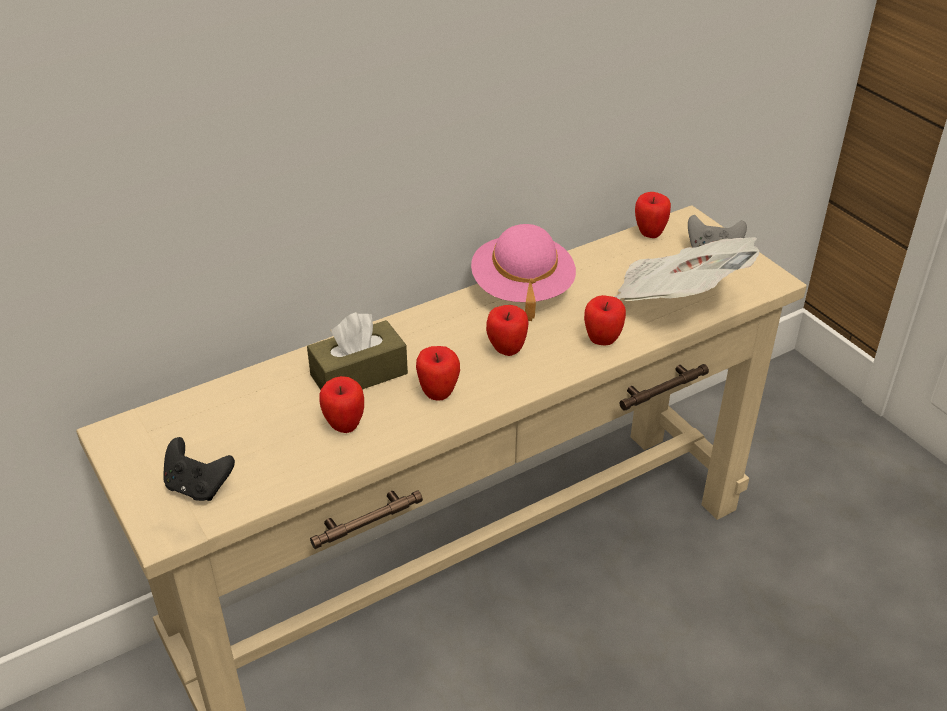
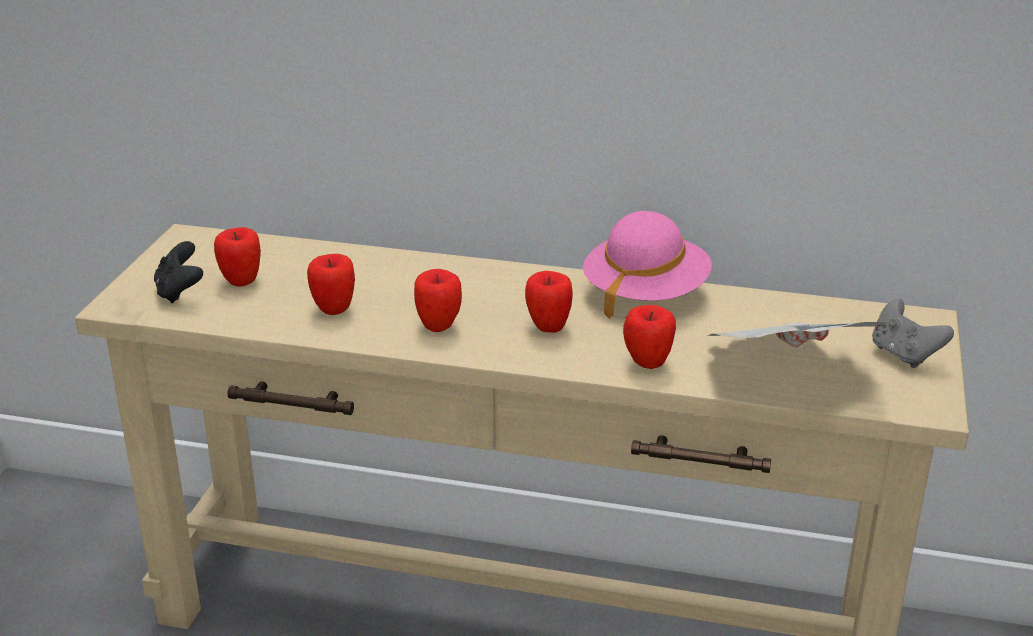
camera: 45 degrees right, 10 degrees down
brown tissue box [307,312,408,390] -> none
apple [635,192,671,238] -> apple moved to [214,227,261,287]

